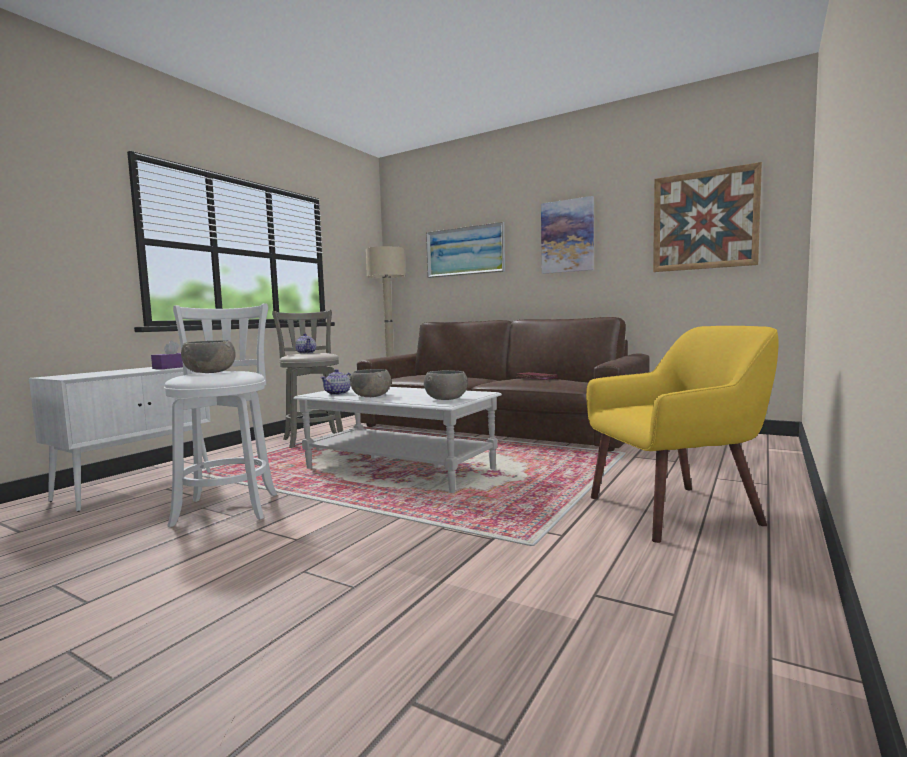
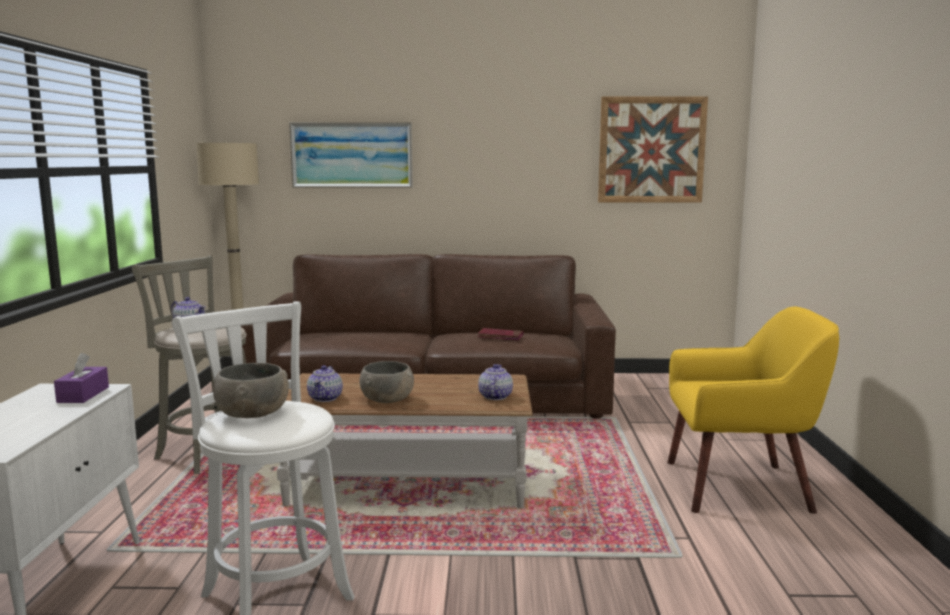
camera: 30 degrees left, 5 degrees up
white coffee table [293,387,502,493] -> brown coffee table [277,373,533,509]
grey bowl [424,370,468,400] -> teapot [478,364,513,400]
picture [541,196,594,274] -> none
yellow armchair [586,326,778,543] -> yellow armchair turned 45 degrees clockwise [668,306,839,514]

